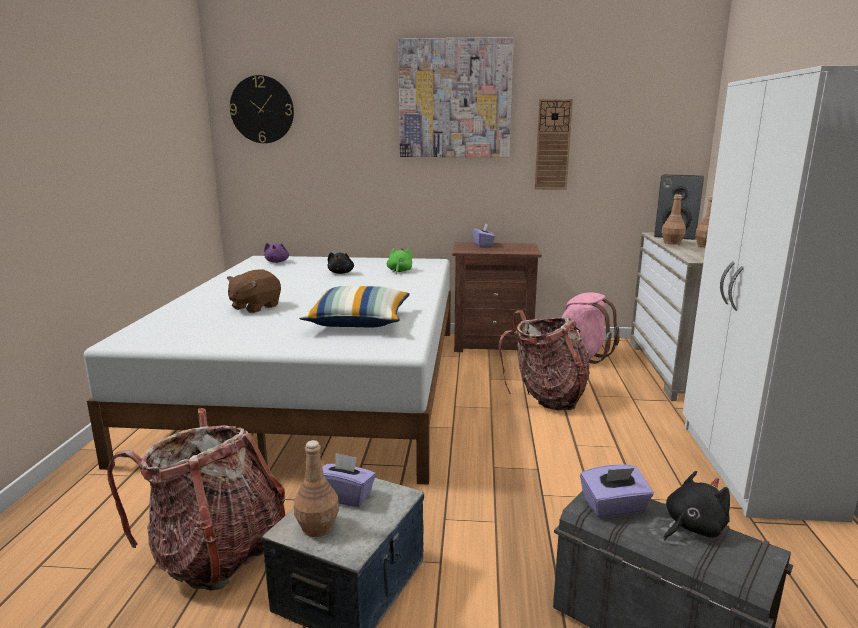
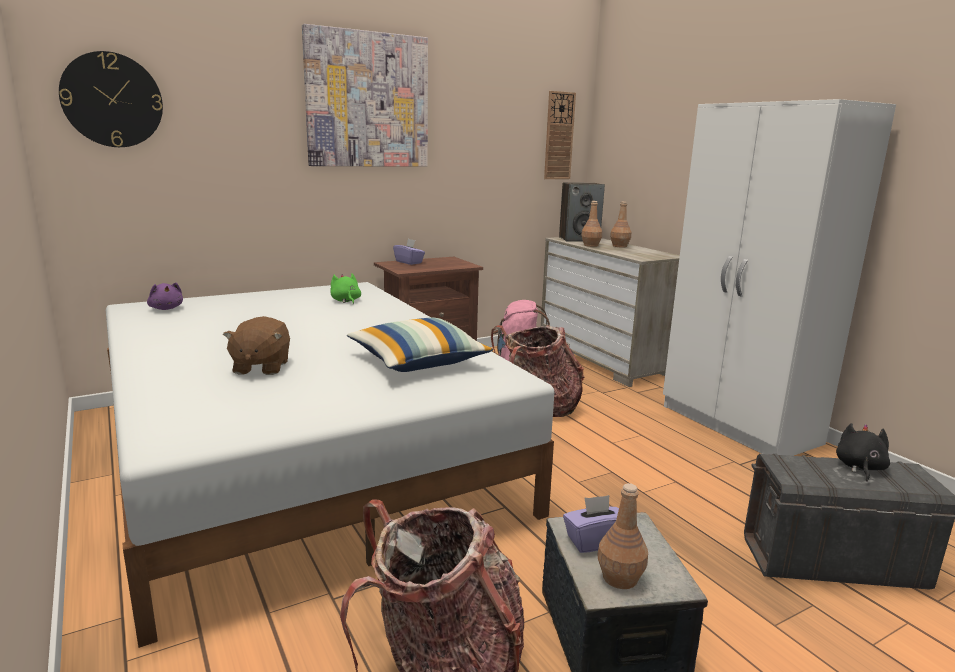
camera: 35 degrees left, 0 degrees up
black plush toy [328,252,354,274] -> none
wall clock [534,99,573,190] -> wall clock moved to [544,91,576,179]
purple tissue box [580,464,653,518] -> none

